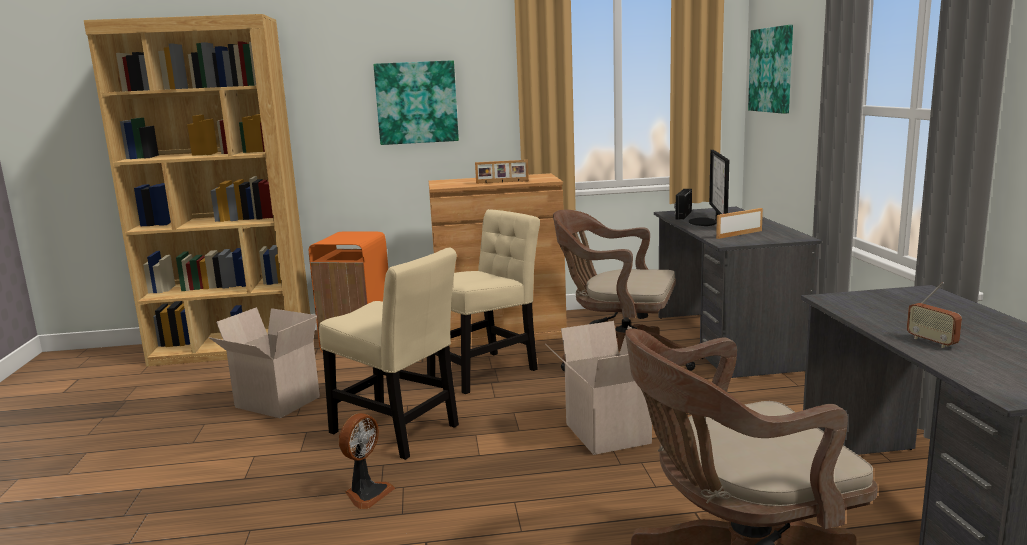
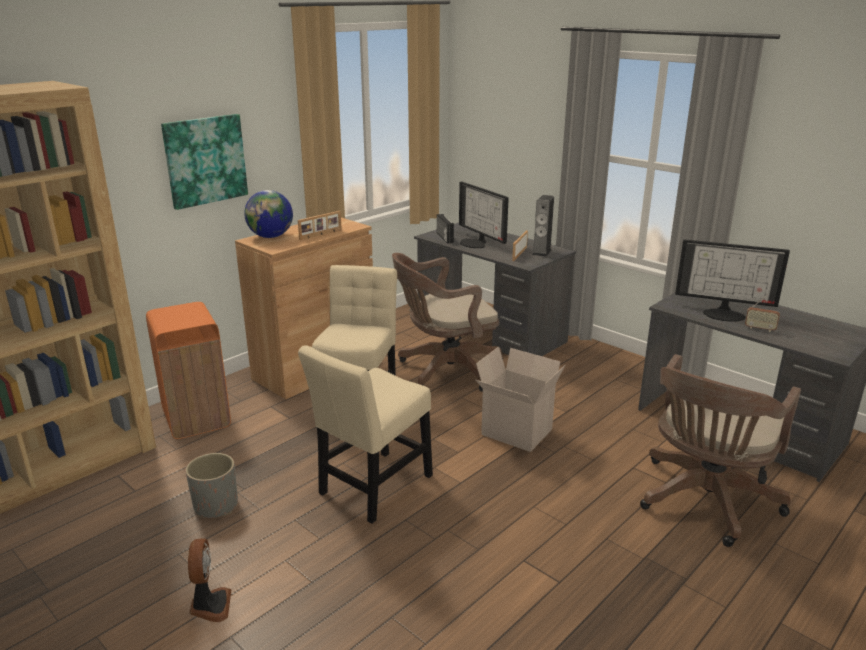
camera: 40 degrees left, 10 degrees up
cardboard box [209,307,320,418] -> grey planter [186,453,238,518]
beige chair [319,248,459,460] -> beige chair turned 135 degrees clockwise [298,345,433,524]
fan [338,413,395,509] -> fan moved to [188,538,232,622]
picture [748,25,793,114] -> none
none -> globe [244,190,293,238]
none -> speaker [532,195,554,257]
none -> monitor [675,239,790,322]

